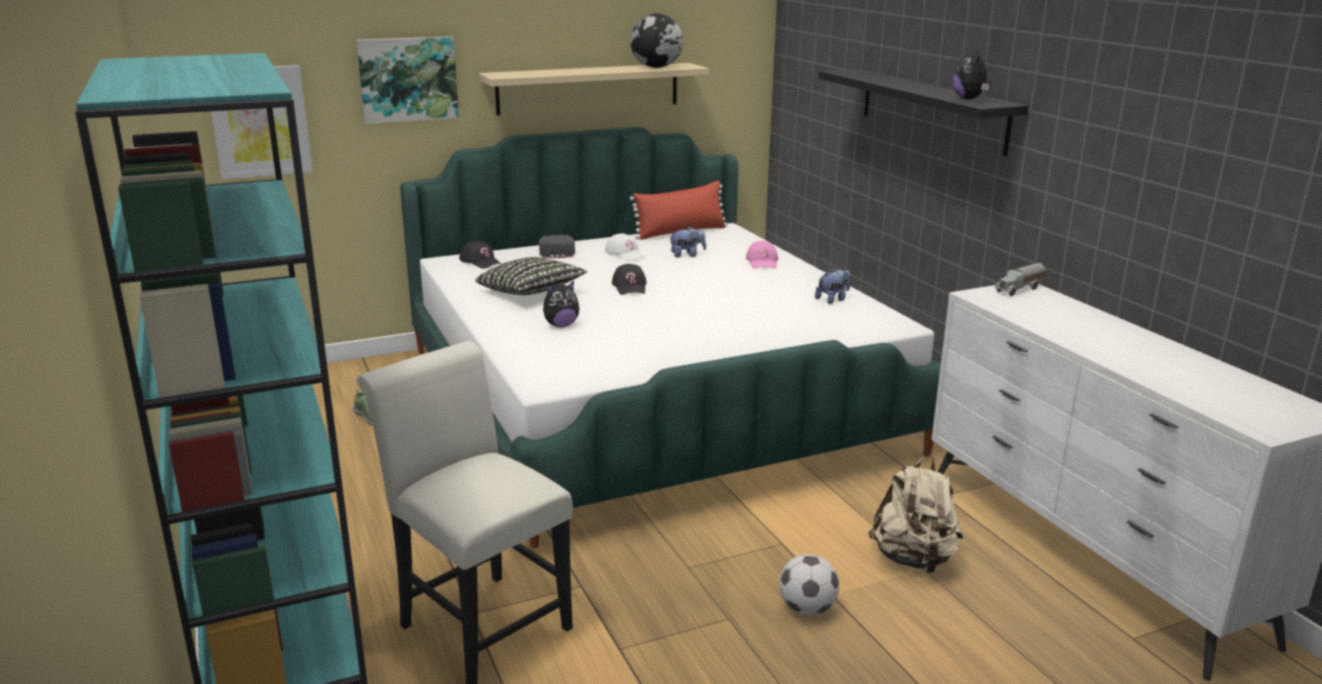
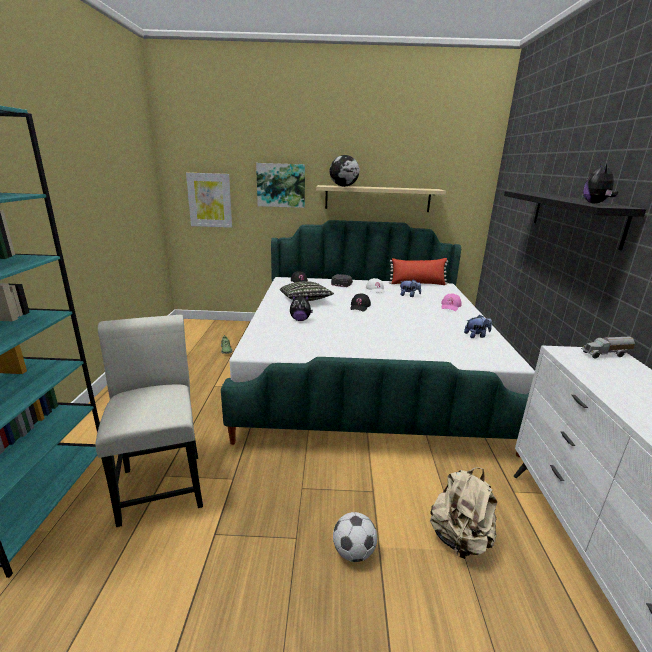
camera: 25 degrees right, 0 degrees up
globe [630,14,683,68] -> globe moved to [330,155,360,187]

